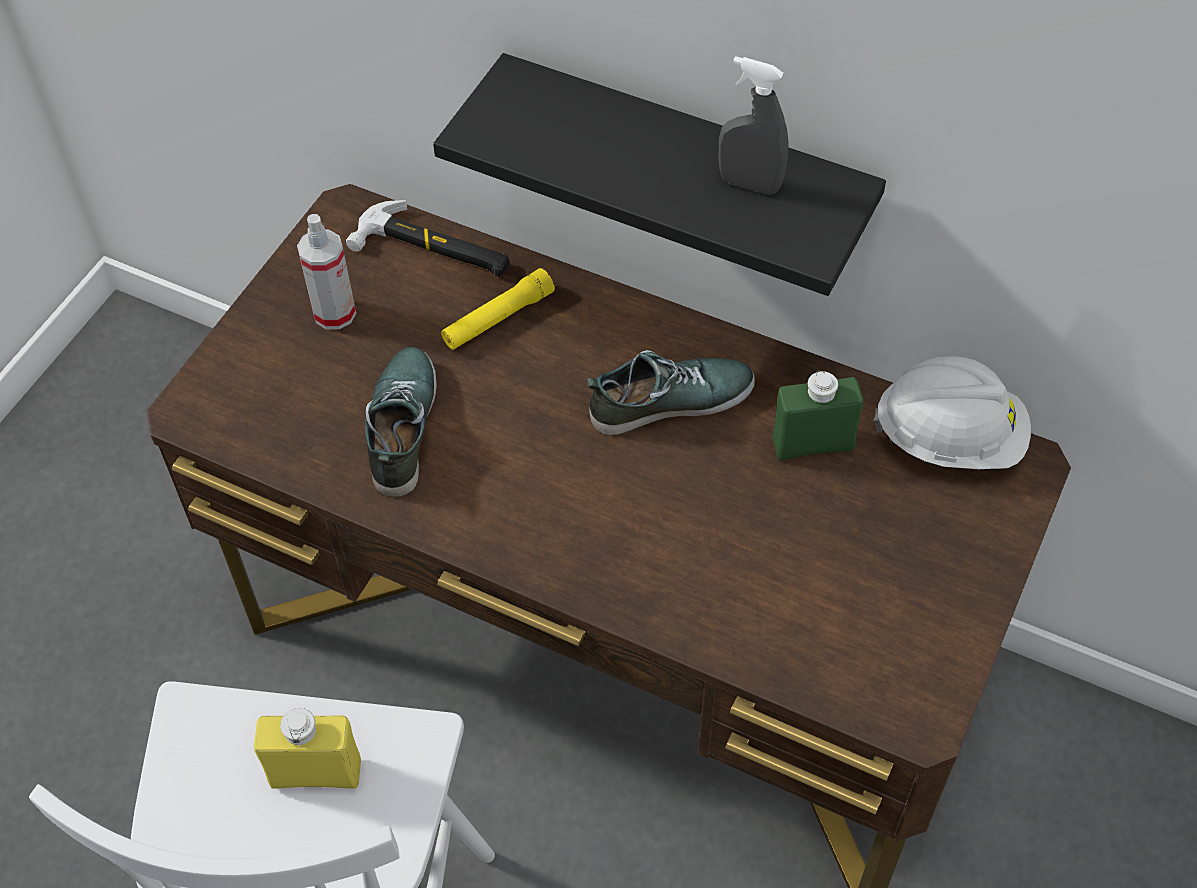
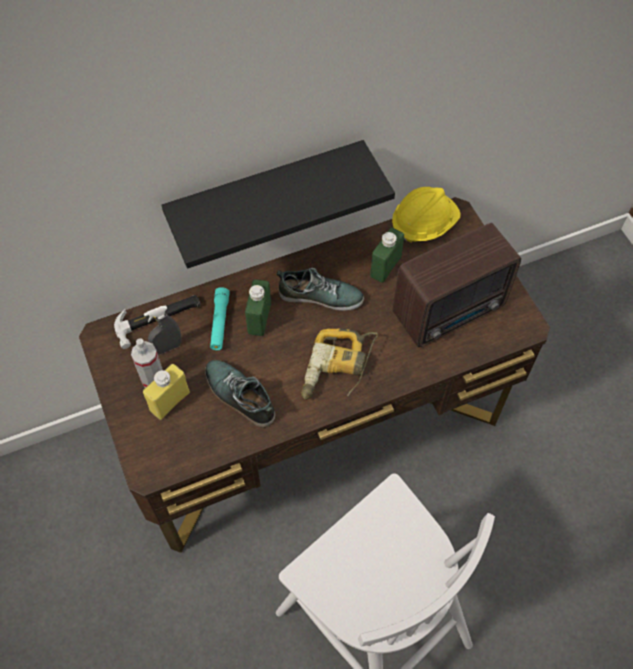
camera: 50 degrees left, 5 degrees up
yellow bottle [254,708,361,789] -> yellow bottle moved to [143,364,190,420]
yellow flashlight [441,268,555,350] -> turquoise flashlight [210,287,230,350]
shoe [587,350,755,435] -> shoe turned 75 degrees clockwise [277,268,364,311]
grey spray bottle [719,56,789,195] -> grey spray bottle moved to [144,306,182,355]
white hard hat [873,356,1031,469] -> yellow hard hat [392,187,461,243]
none -> green bottle [245,279,271,336]
none -> power drill [301,328,379,400]
none -> radio [393,223,521,347]

